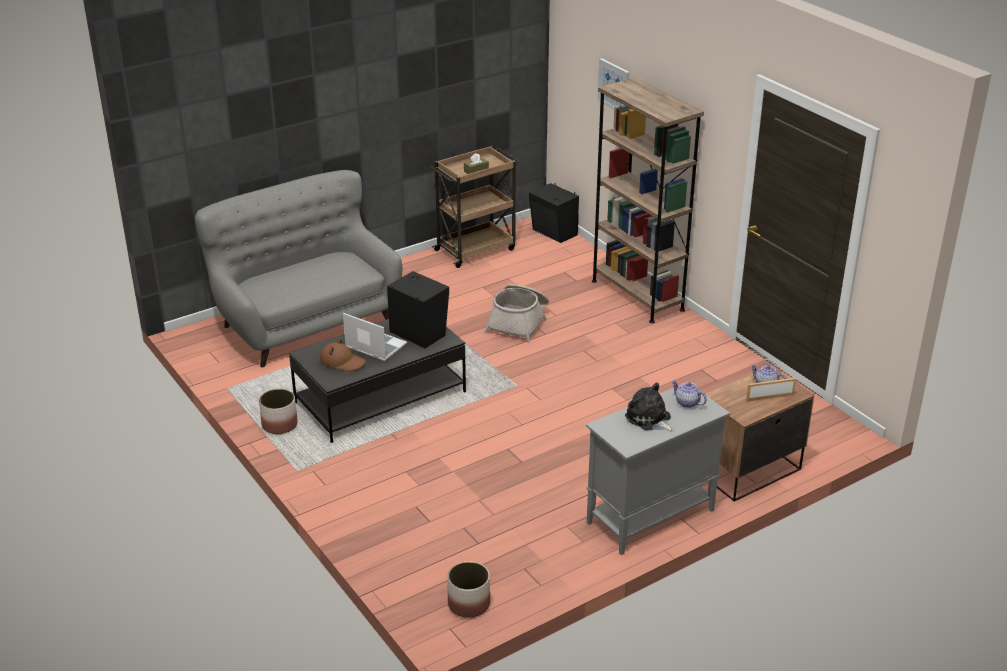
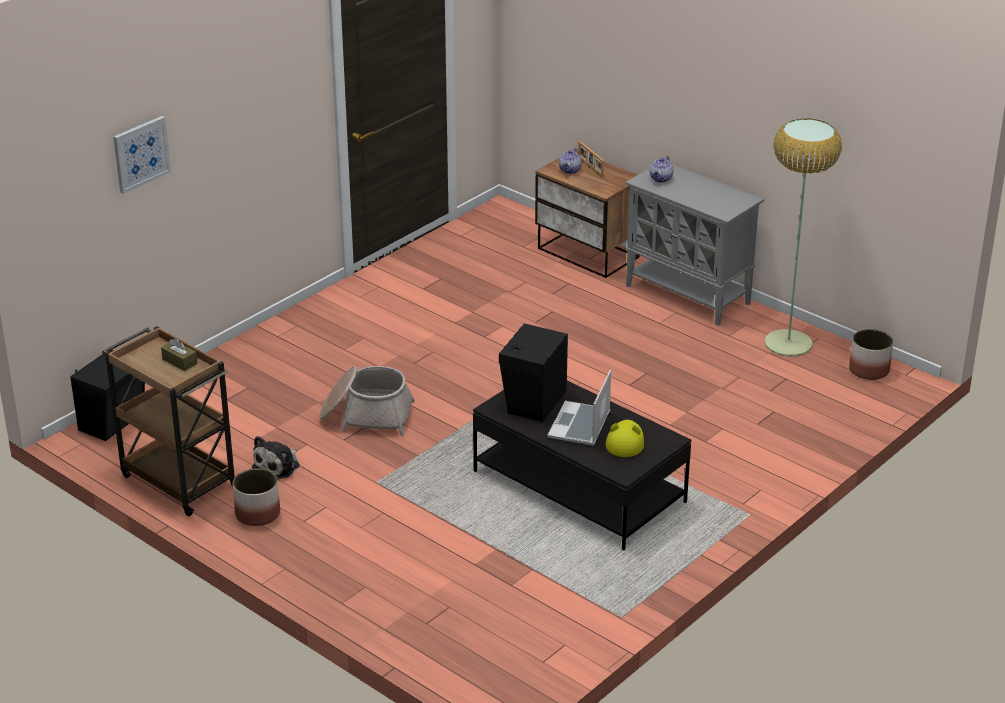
camera: 105 degrees left, 0 degrees up
grey sofa [195,170,402,367] -> none
planter [259,389,298,434] -> planter moved to [233,468,280,526]
brown hat [320,338,366,371] -> yellow hat [606,420,644,457]
brown bookcase [592,77,704,323] -> none
plush toy [625,382,675,432] -> plush toy moved to [252,436,300,480]
none -> floor lamp [765,118,842,357]

